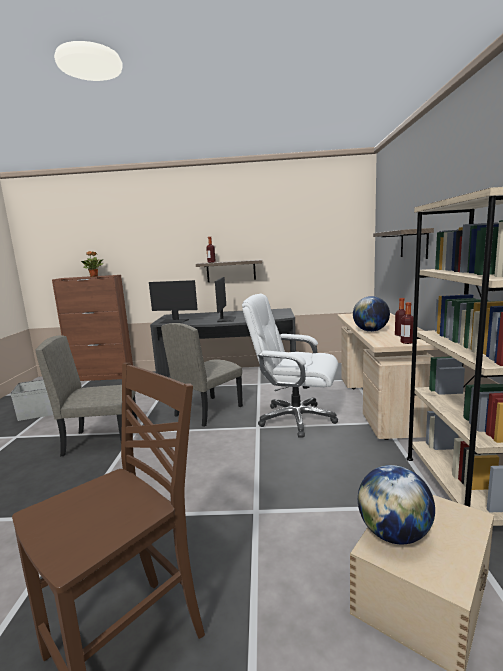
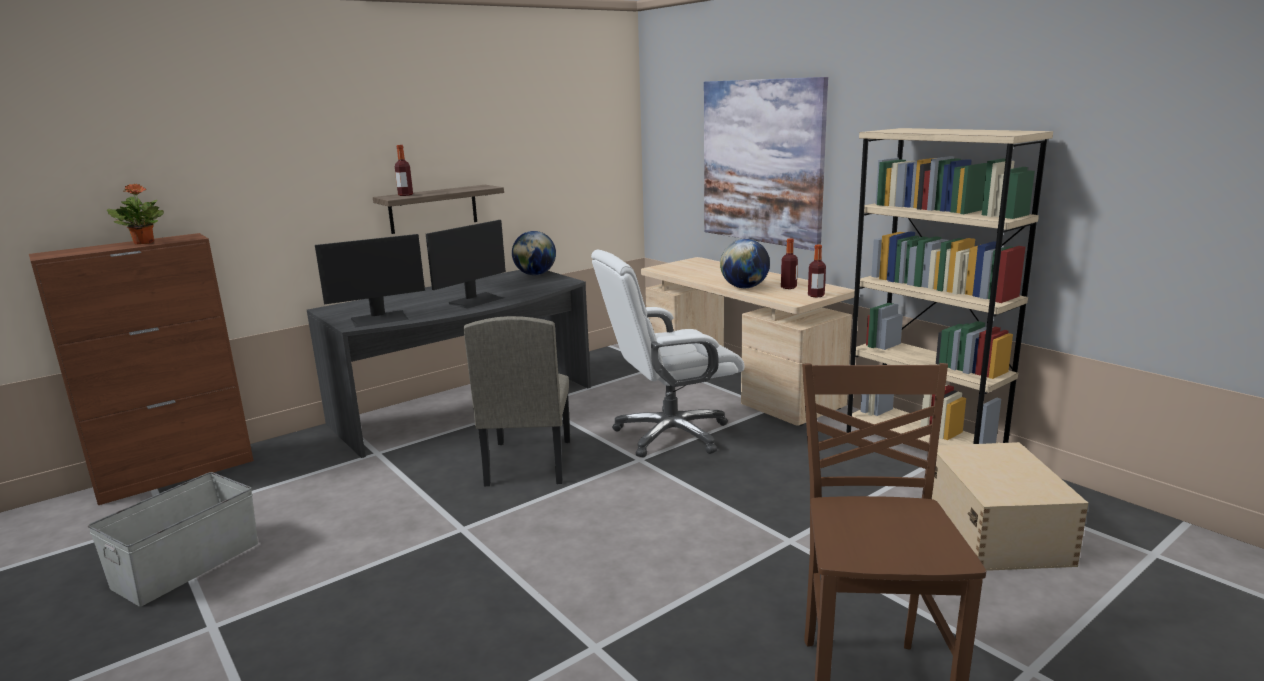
camera: 40 degrees left, 5 degrees up
beige chair [35,335,138,456] -> none
monitor [215,277,236,322] -> monitor turned 75 degrees clockwise [426,220,506,309]
globe [358,465,435,544] -> globe moved to [512,231,556,275]
shelf [373,228,434,259] -> picture [704,77,828,251]

